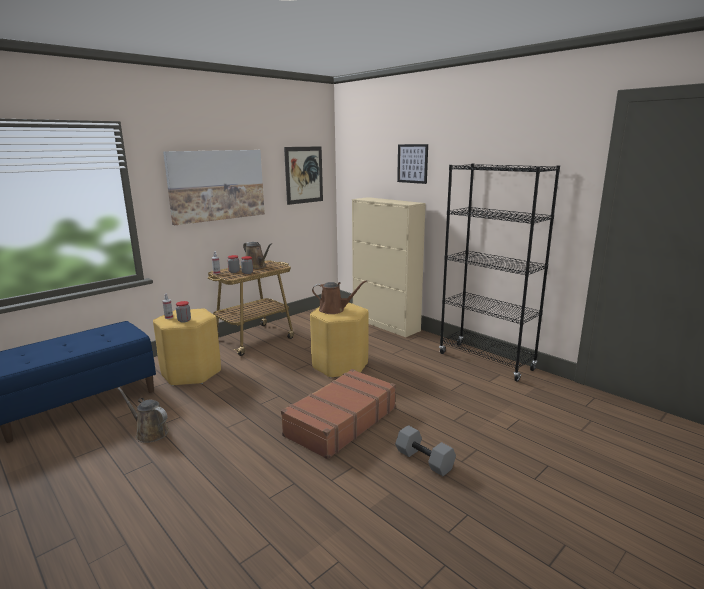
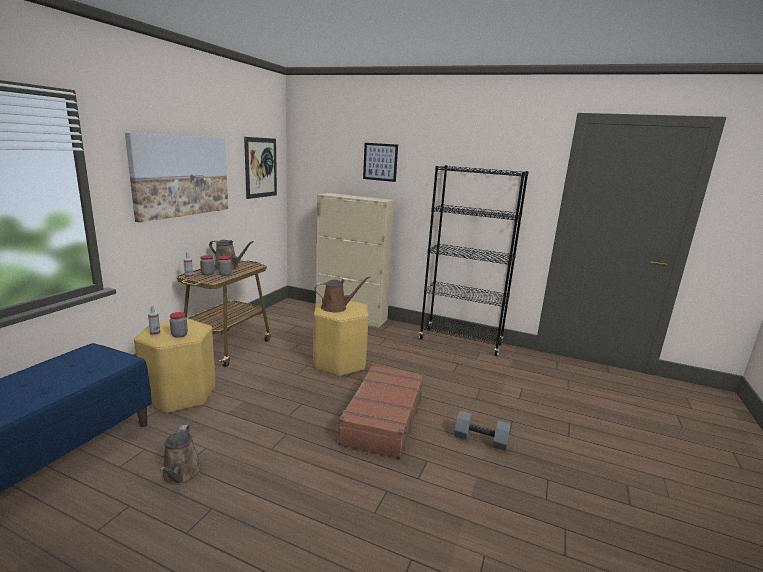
camera: 25 degrees left, 0 degrees up
brown watering can [117,387,169,443] -> brown watering can turned 105 degrees counterclockwise [159,425,202,485]

